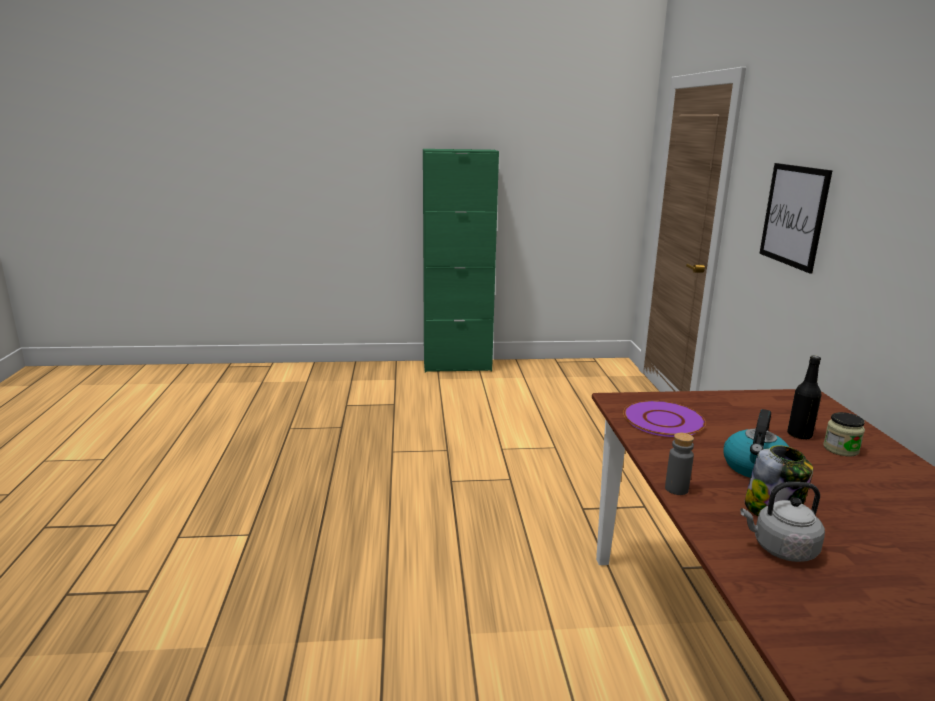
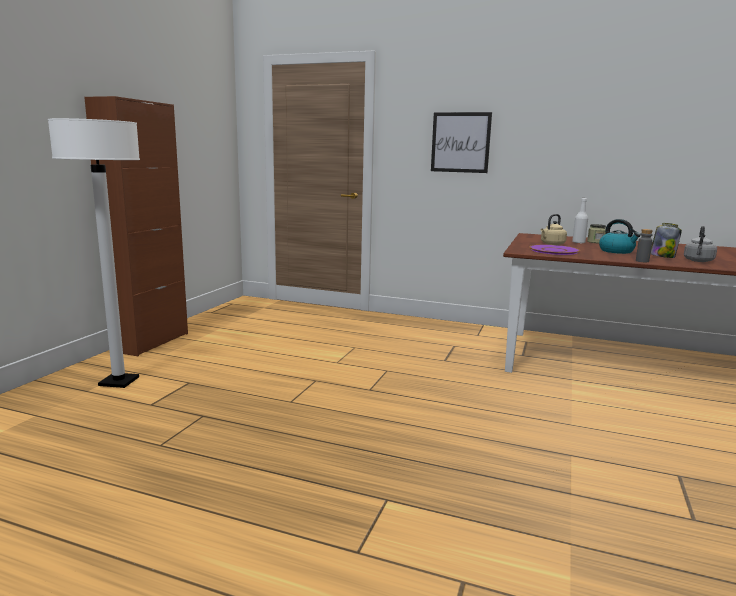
camera: 65 degrees left, 5 degrees down
green cabinet [423,149,499,373] -> brown cabinet [84,96,188,356]
black bottle [787,355,821,439] -> white bottle [572,198,588,243]
none -> white floor lamp [48,118,140,388]
none -> beige kettle [541,214,567,245]

